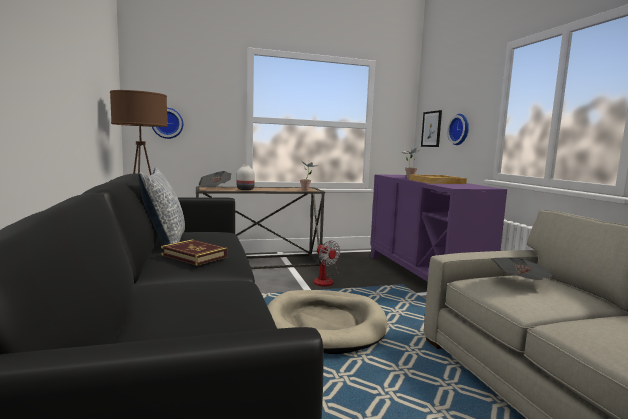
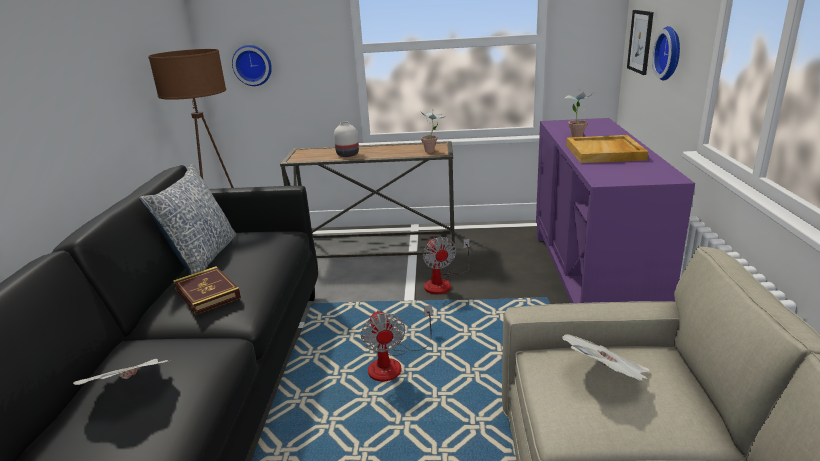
camera: 20 degrees right, 15 degrees up
newspaper [199,171,231,188] -> newspaper moved to [73,359,168,385]
beige dog bed [267,290,387,354] -> fan [361,305,432,381]

